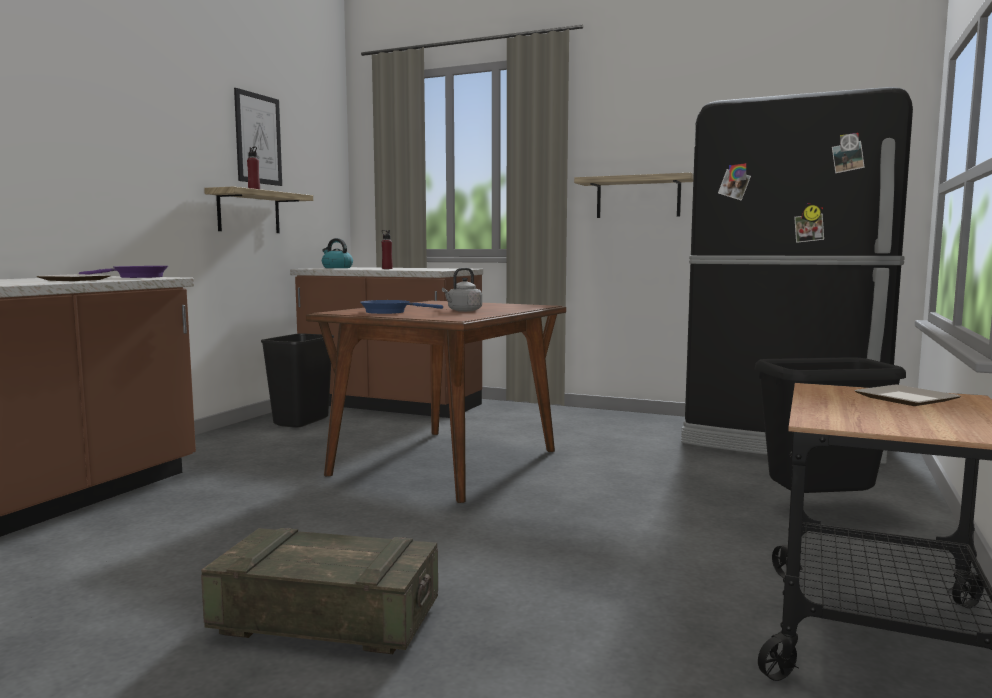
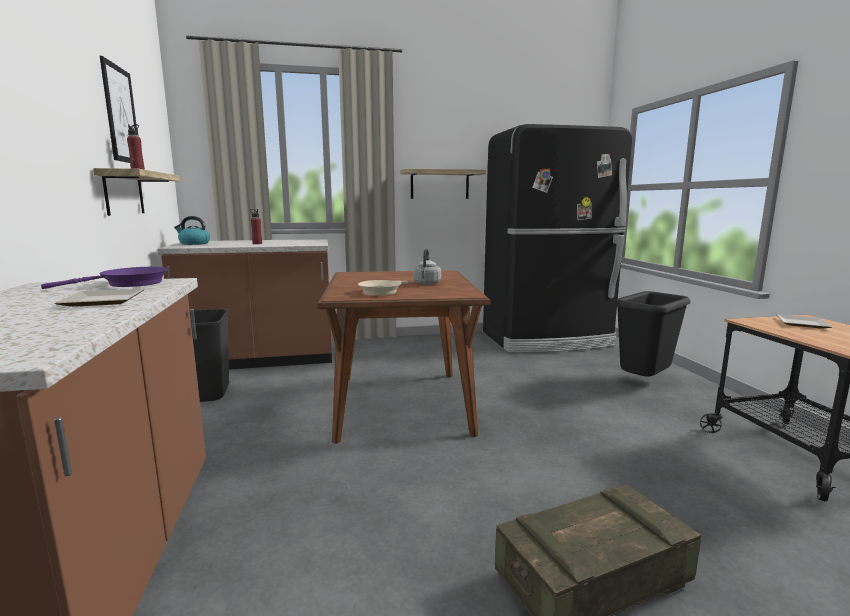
camera: 35 degrees left, 5 degrees up
blue frying pan [360,300,443,314] -> beige frying pan [358,280,408,296]

